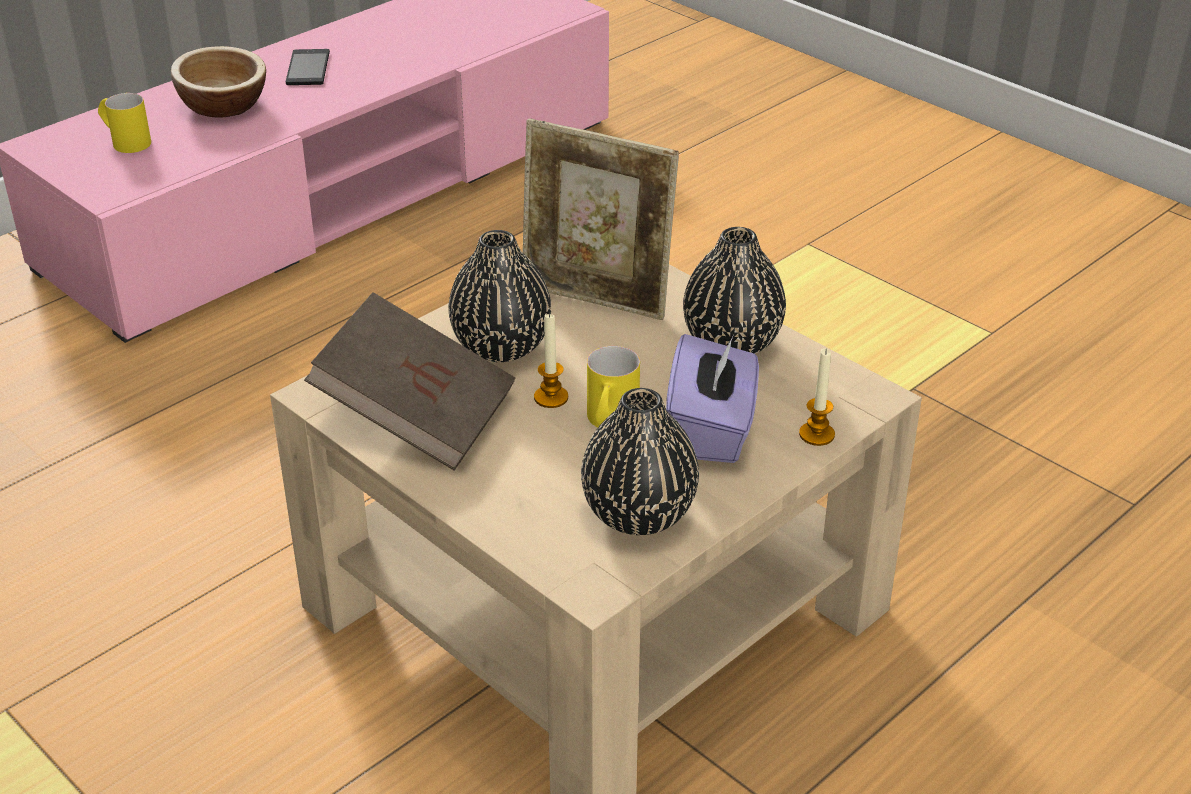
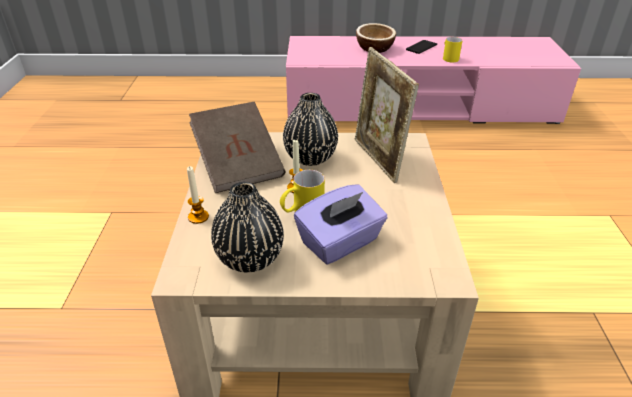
camera: 45 degrees right, 0 degrees up
yellow mug [98,93,151,153] -> yellow mug moved to [443,37,463,62]
black vase [683,227,786,354] -> none
candle [799,349,835,446] -> candle moved to [187,166,209,224]

